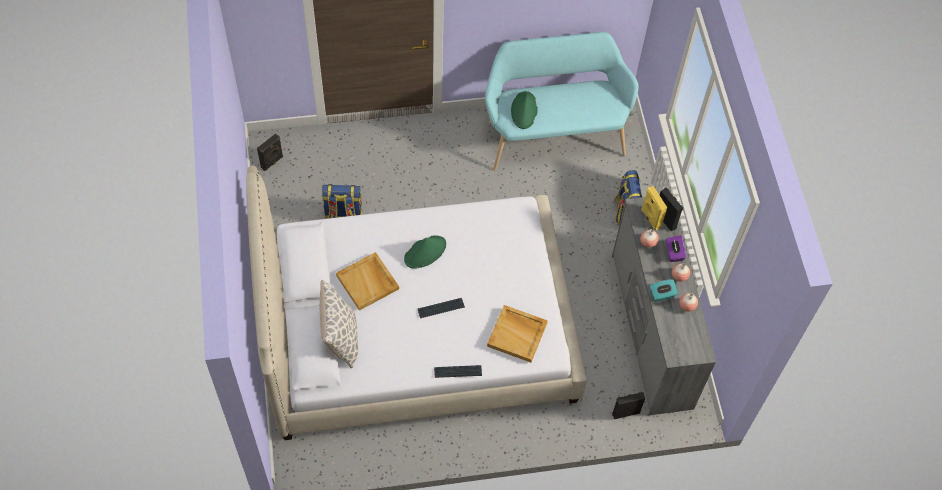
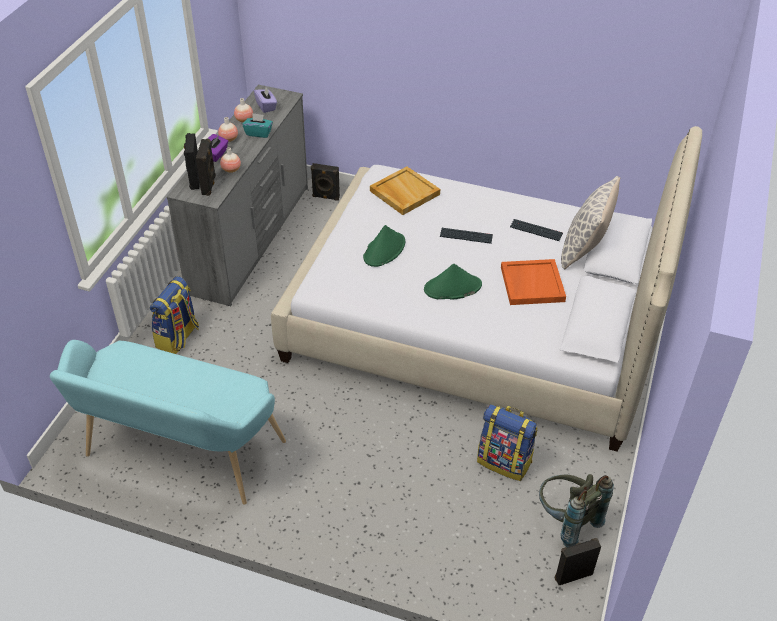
camera: 150 degrees left, 15 degrees down
beige tray [336,252,399,311] -> orange tray [501,259,566,305]
keyboard [434,365,482,378] -> keyboard moved to [510,219,563,241]
green hat [511,91,538,129] -> green hat moved to [363,225,405,267]
yellow speaker [641,186,667,231] -> black speaker [196,139,216,196]
none -> purple tissue box [254,87,277,113]
none -> grey backpack [539,474,614,548]

